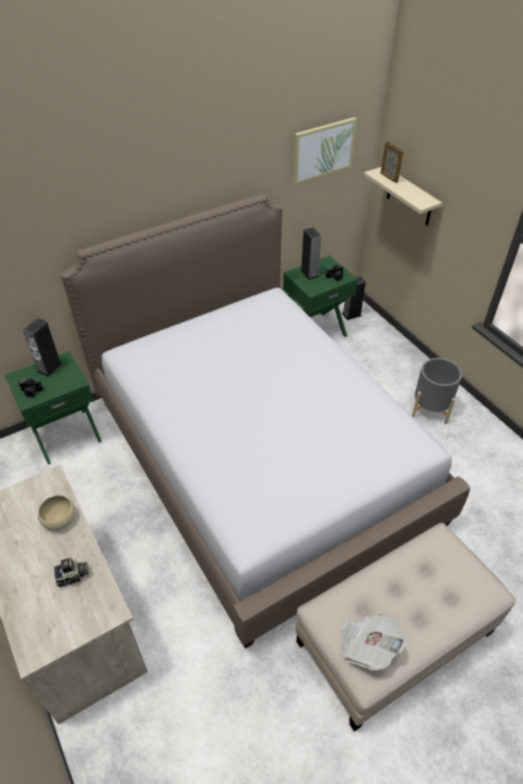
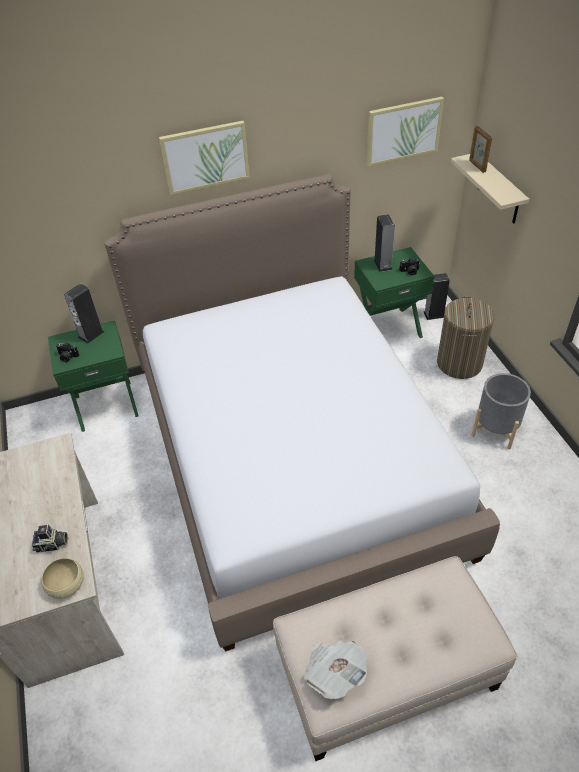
camera: 15 degrees right, 0 degrees up
beige bowl [38,495,75,530] -> beige bowl moved to [41,558,84,599]
none -> picture [159,121,250,195]
none -> laundry basket [437,296,495,379]

